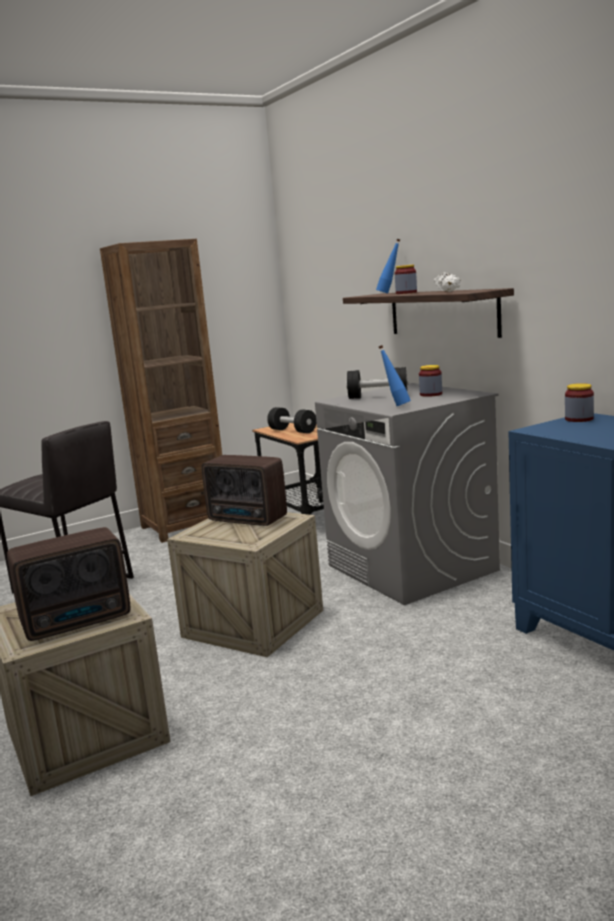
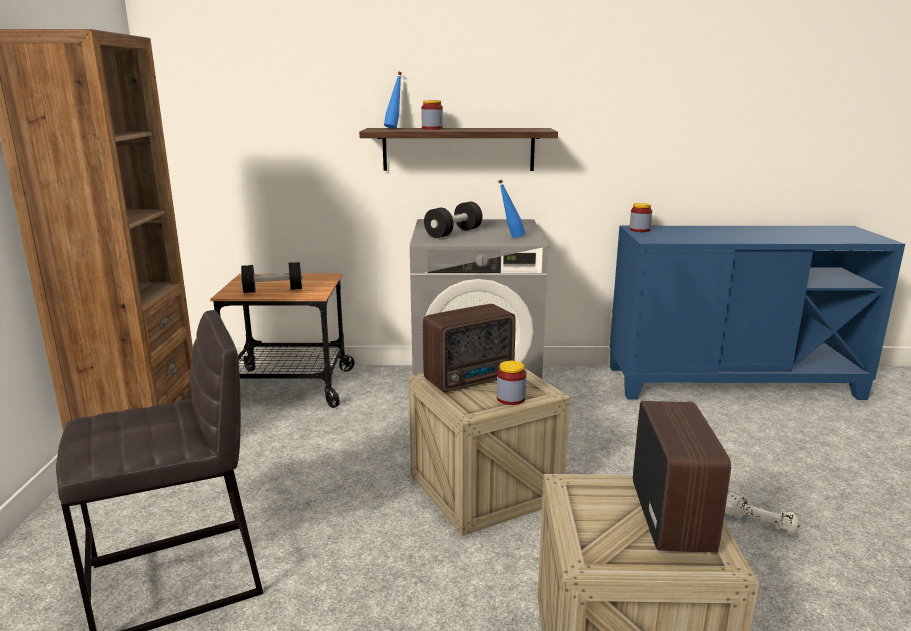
camera: 60 degrees left, 5 degrees up
jar [419,365,442,397] -> jar moved to [497,361,526,405]
white dumbbell [434,272,461,292] -> white dumbbell moved to [725,493,799,535]

